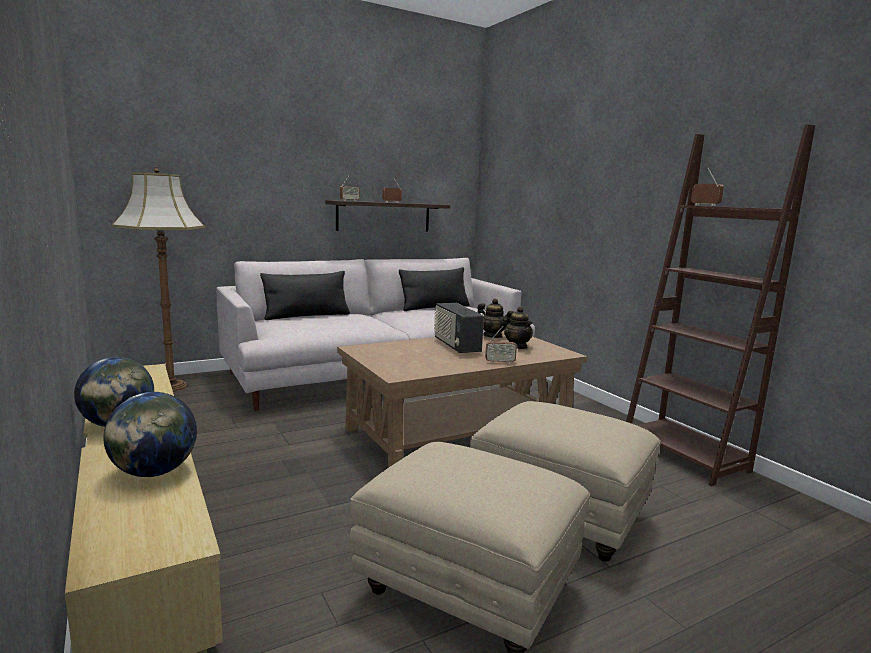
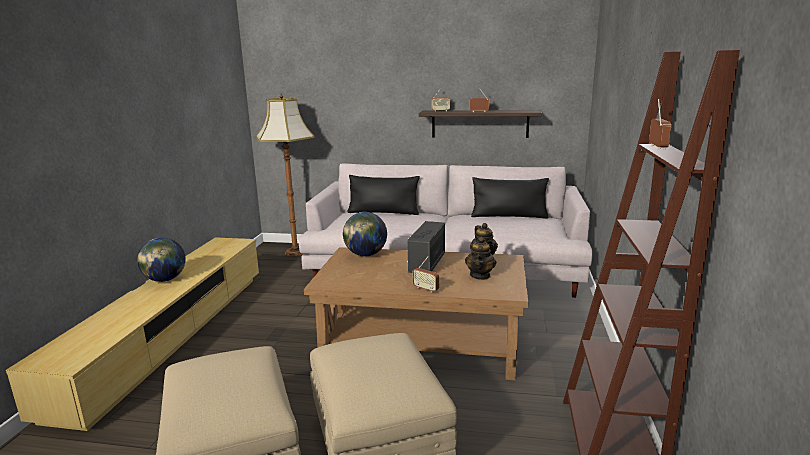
camera: 40 degrees right, 5 degrees up
globe [103,392,197,477] -> globe moved to [343,212,387,257]

